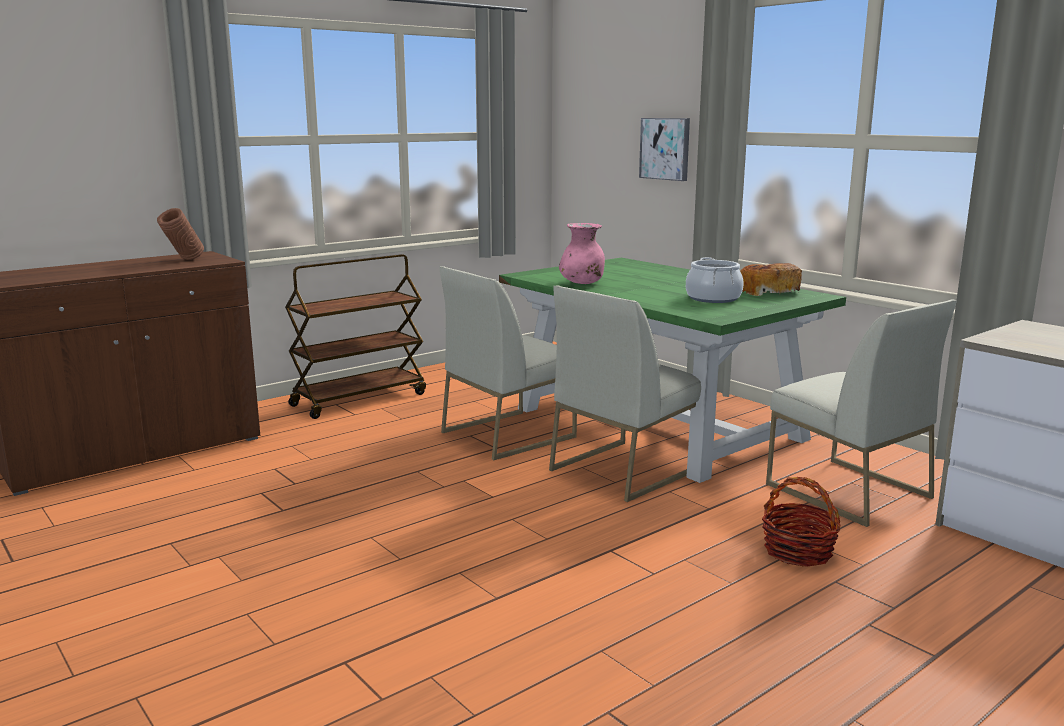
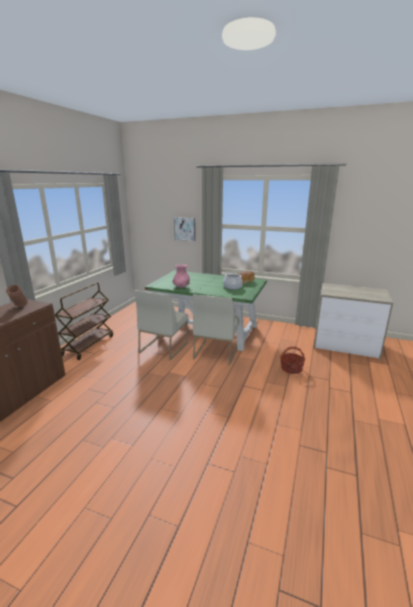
camera: 30 degrees left, 5 degrees up
white chair [766,300,957,527] -> none

